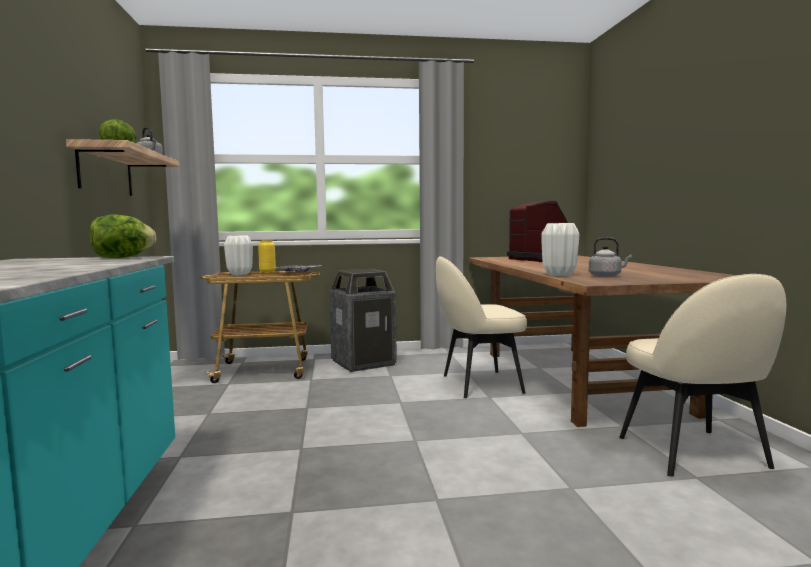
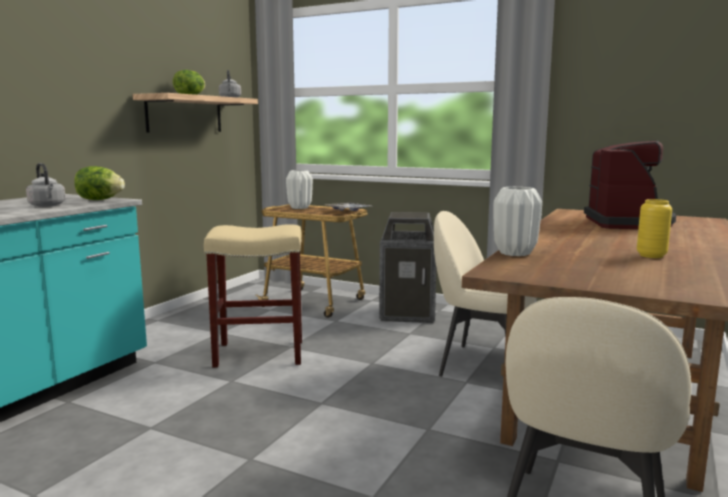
camera: 35 degrees right, 5 degrees up
yellow vase [258,240,276,273] -> yellow vase moved to [637,199,672,258]
grey kettle [589,237,632,277] -> grey kettle moved to [26,163,66,207]
none -> beige stool [204,224,302,368]

